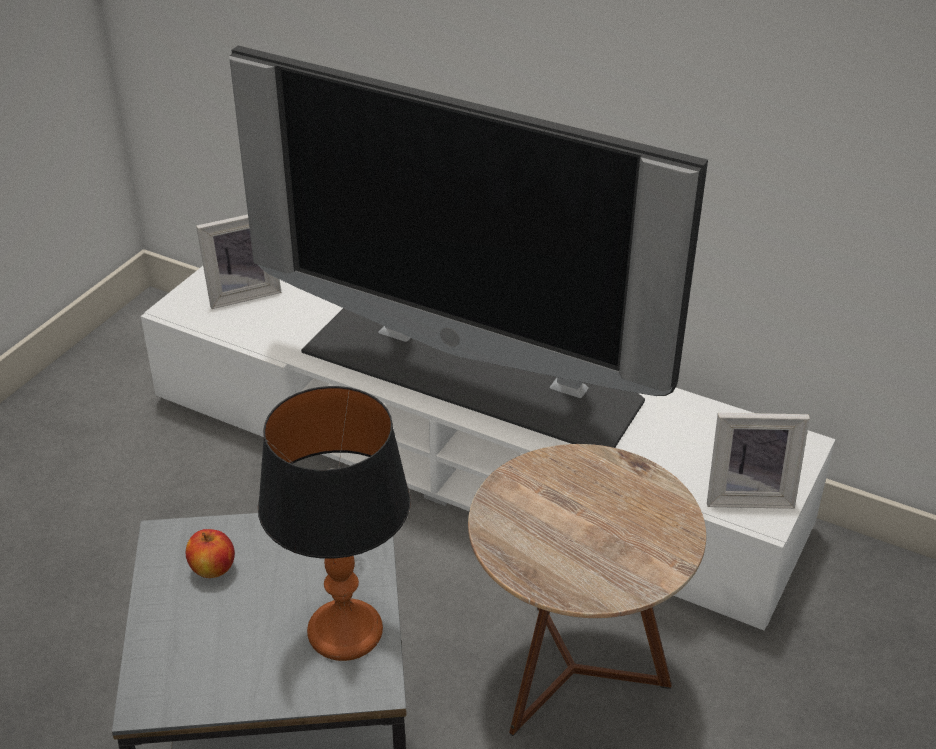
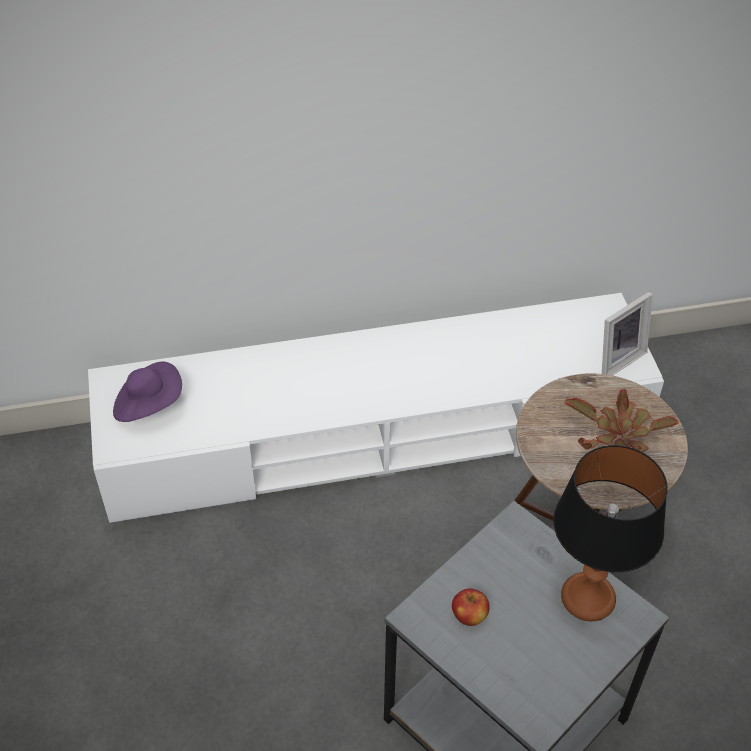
camera: 40 degrees left, 10 degrees up
picture frame [196,215,281,309] -> purple hat [113,361,182,422]
television [229,46,708,448] -> none
none -> potted plant [564,389,678,452]

